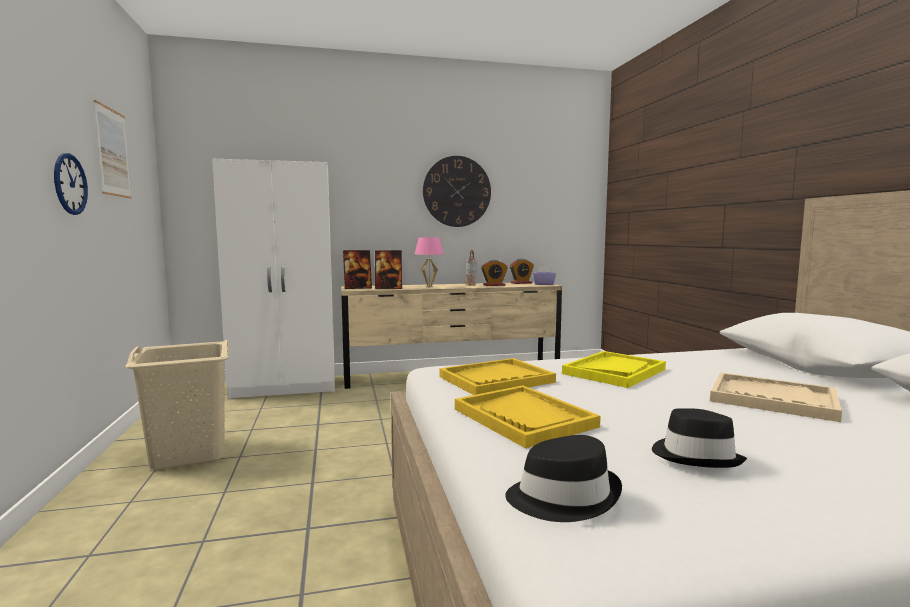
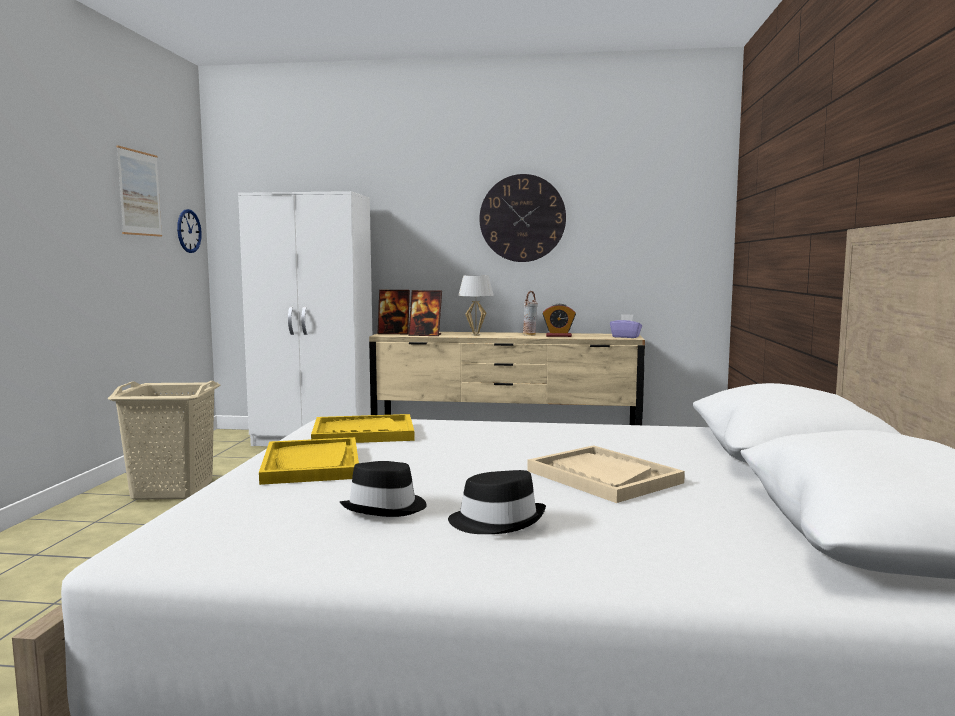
camera: 20 degrees right, 0 degrees up
wall clock [54,153,88,215] -> wall clock moved to [177,209,202,253]
pink table lamp [415,237,444,287] -> white table lamp [458,275,494,336]
black hat [505,435,622,522] -> black hat moved to [448,470,546,534]
alarm clock [510,259,534,284] -> none
yellow tray [562,351,666,388] -> none

